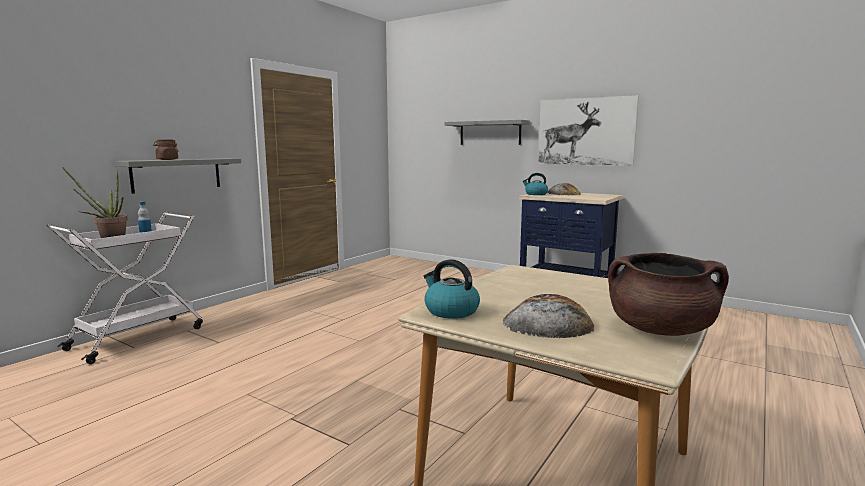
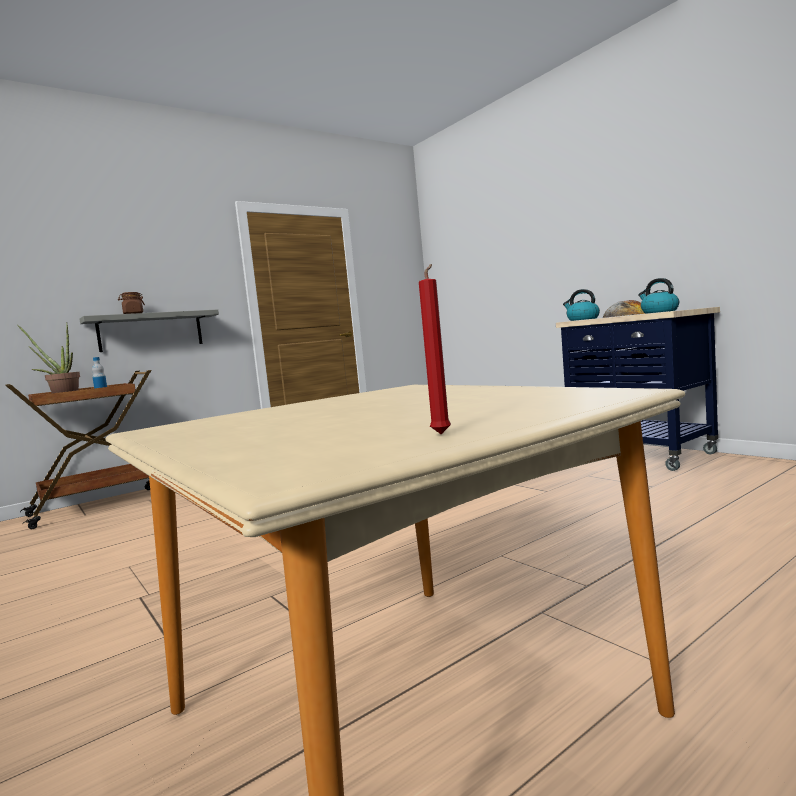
camera: 20 degrees right, 5 degrees down
white cart [46,211,203,364] -> brown cart [5,370,151,529]
kettle [424,259,480,319] -> kettle moved to [638,278,679,314]
grey shelf [444,120,530,145] -> none
bread [503,294,594,338] -> none
picture [538,95,639,166] -> none
brown cooking pot [608,253,729,336] -> red candle [419,264,451,434]

